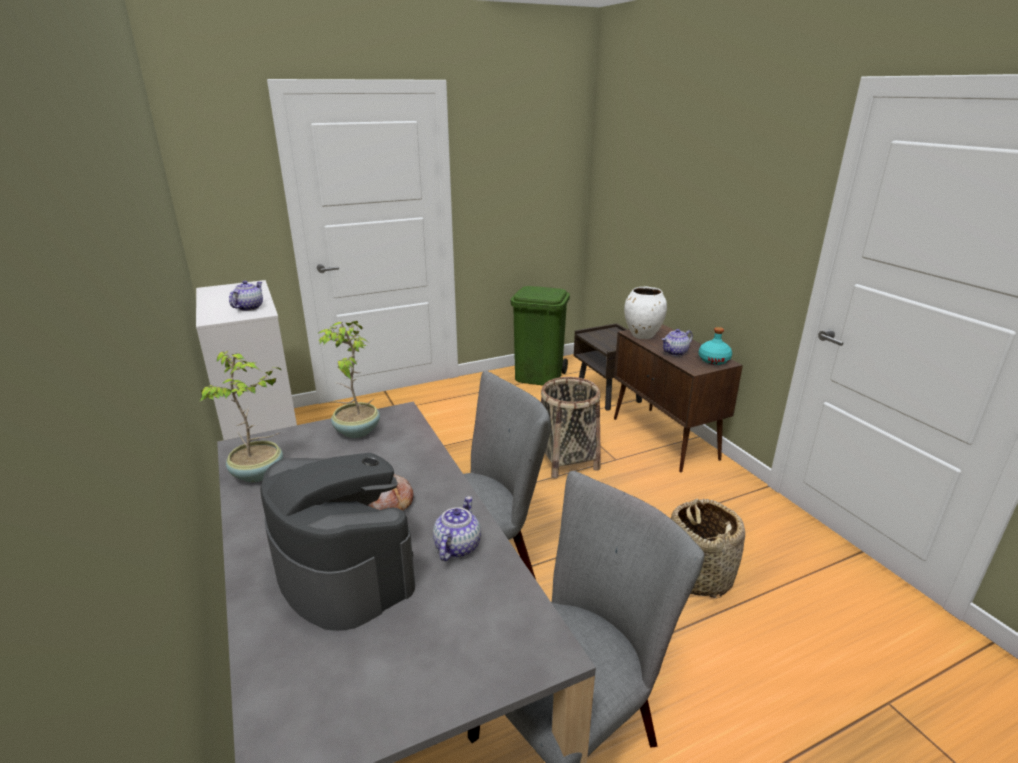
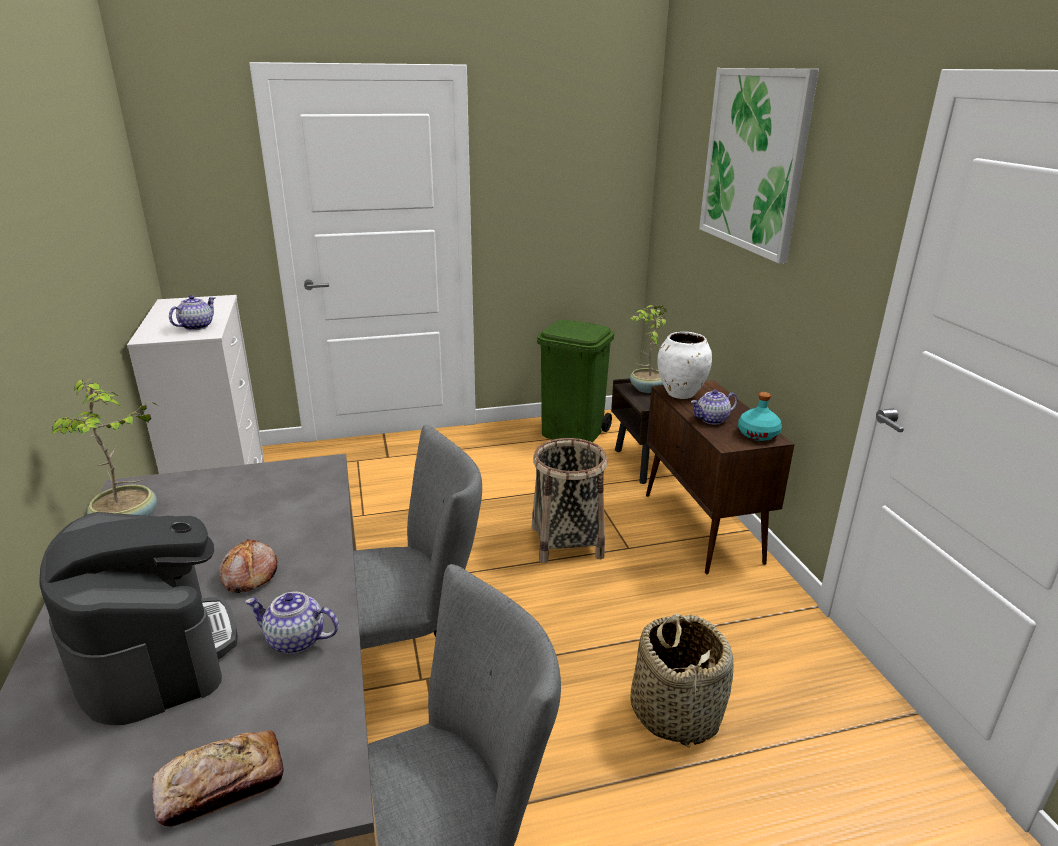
camera: 10 degrees right, 0 degrees up
potted plant [318,321,380,438] -> potted plant moved to [630,305,667,393]
teapot [433,496,481,561] -> teapot turned 105 degrees counterclockwise [245,592,339,654]
none -> bread [152,730,284,827]
none -> picture [699,68,819,264]

